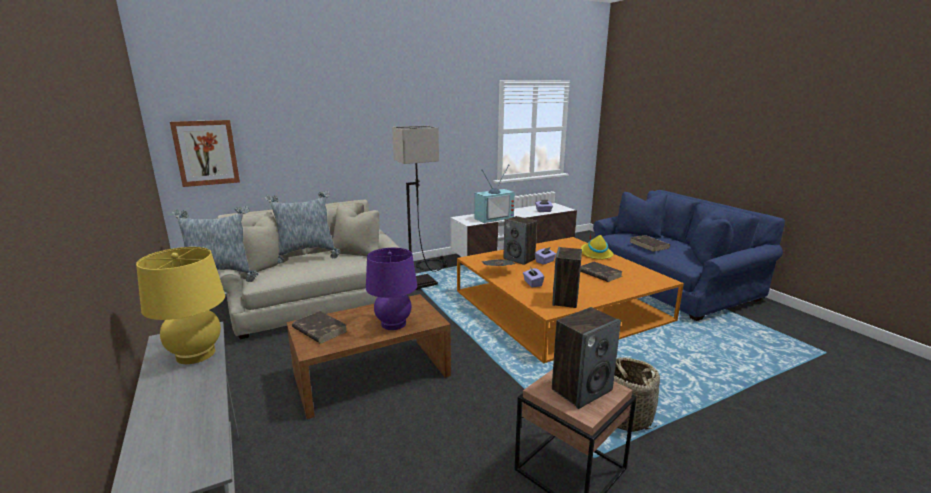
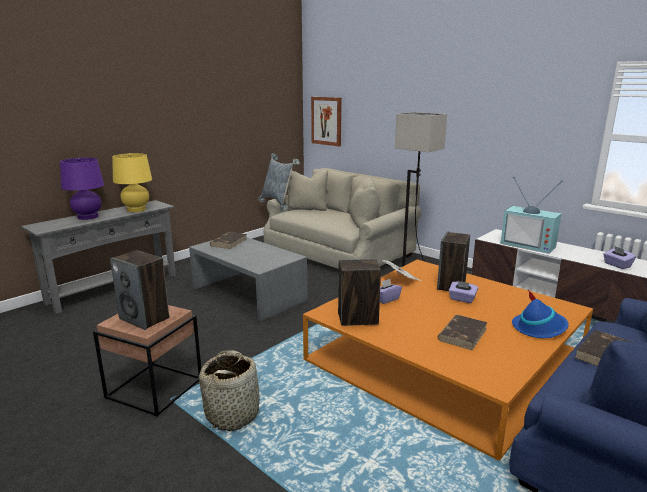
camera: 70 degrees right, 0 degrees up
pillow [264,191,341,263] -> none
brown coffee table [286,294,451,419] -> grey coffee table [189,237,308,321]
purple table lamp [366,248,417,330] -> purple table lamp moved to [60,158,104,220]
yellow hat [581,233,613,260] -> blue hat [512,290,569,338]

